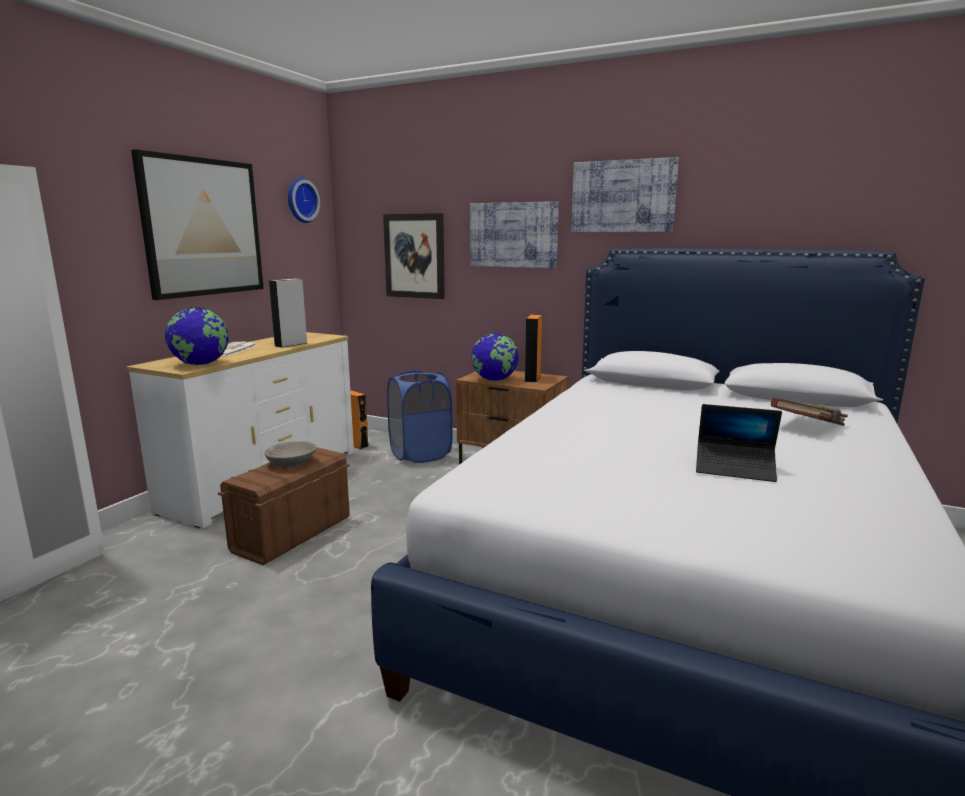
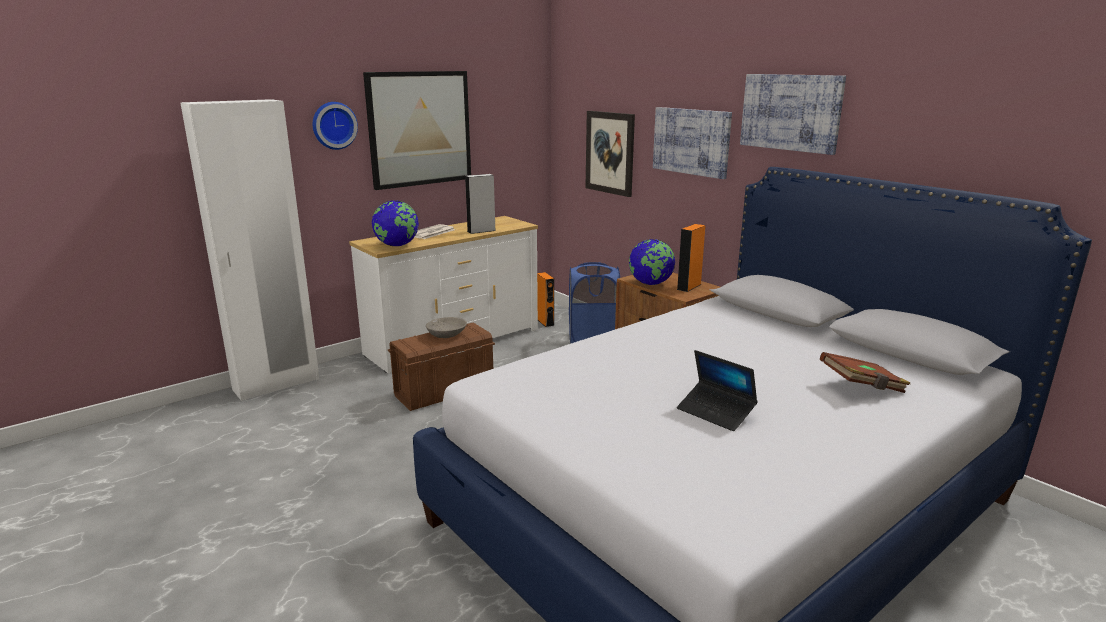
camera: 25 degrees right, 5 degrees up
wall clock [288,178,320,223] -> wall clock moved to [313,102,358,150]

